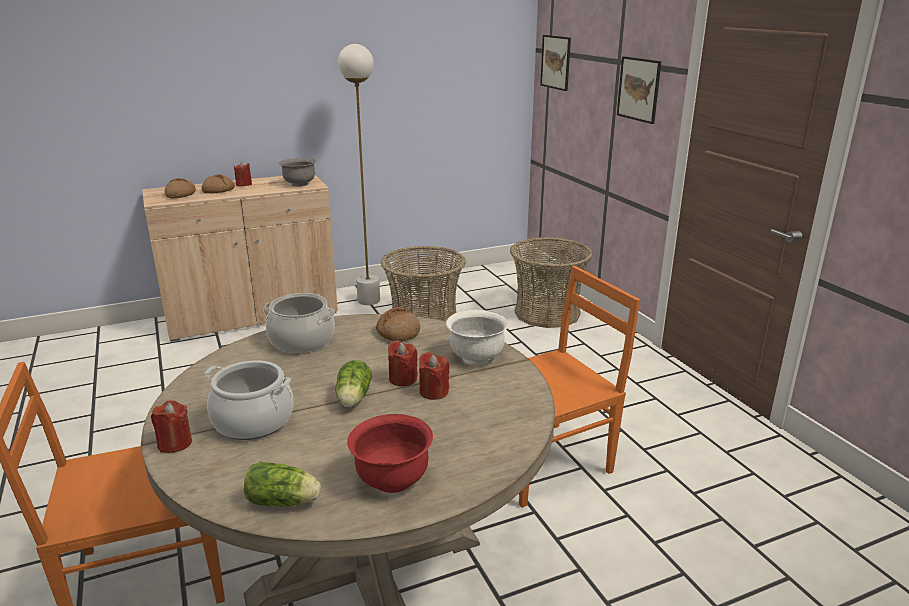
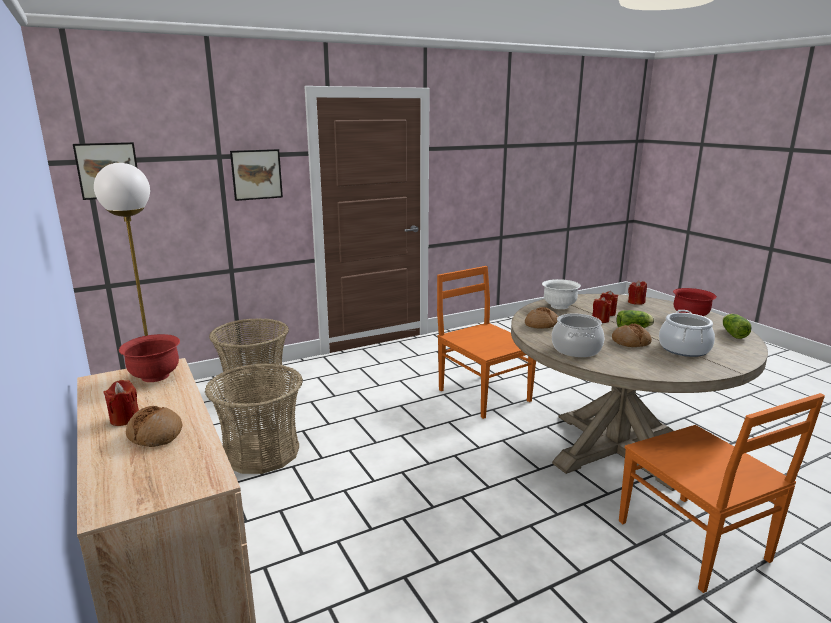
camera: 95 degrees left, 5 degrees down
red candle [151,400,192,453] -> red candle moved to [628,280,647,305]
bread [165,178,196,199] -> bread moved to [612,324,652,347]
grey bowl [279,158,316,187] -> red bowl [119,334,180,382]

